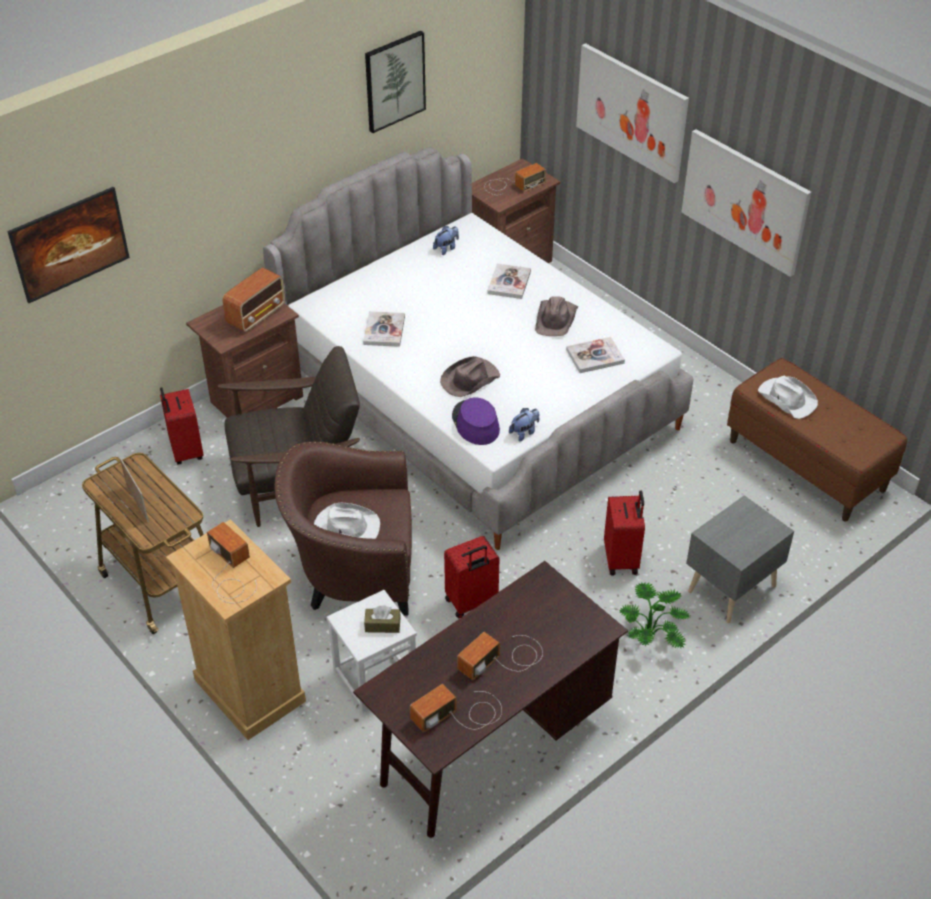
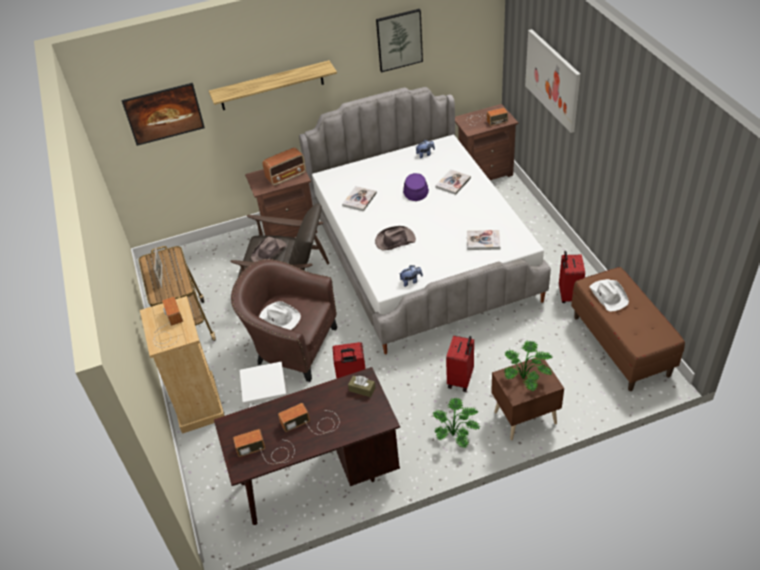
camera: 25 degrees right, 0 degrees up
red suitcase [160,387,204,465] -> red suitcase moved to [559,251,585,303]
brown tissue box [364,605,401,633] -> brown tissue box moved to [348,376,376,397]
purple hat [452,398,500,445] -> purple hat moved to [403,173,429,201]
brown hat [535,296,578,336] -> brown hat moved to [251,237,287,262]
picture [681,129,811,277] -> none
grey nightstand [686,495,794,623] -> brown nightstand [491,358,564,440]
none -> shelf [209,60,337,110]
none -> potted plant [504,340,553,391]

